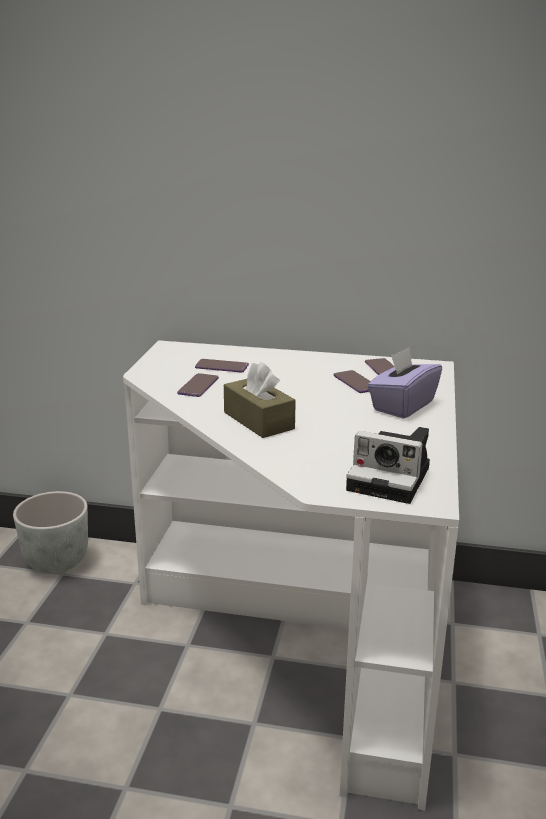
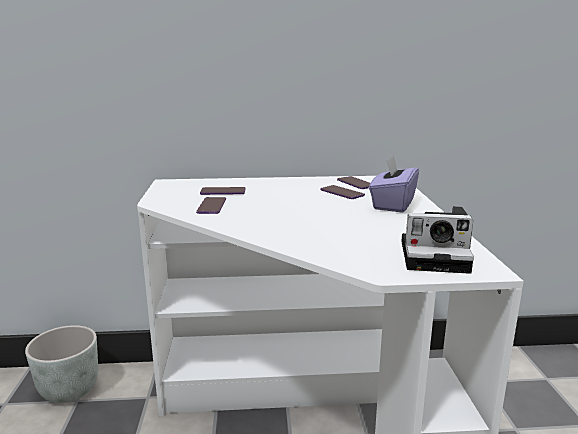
camera: 15 degrees left, 5 degrees down
brown tissue box [224,362,296,438] -> none

